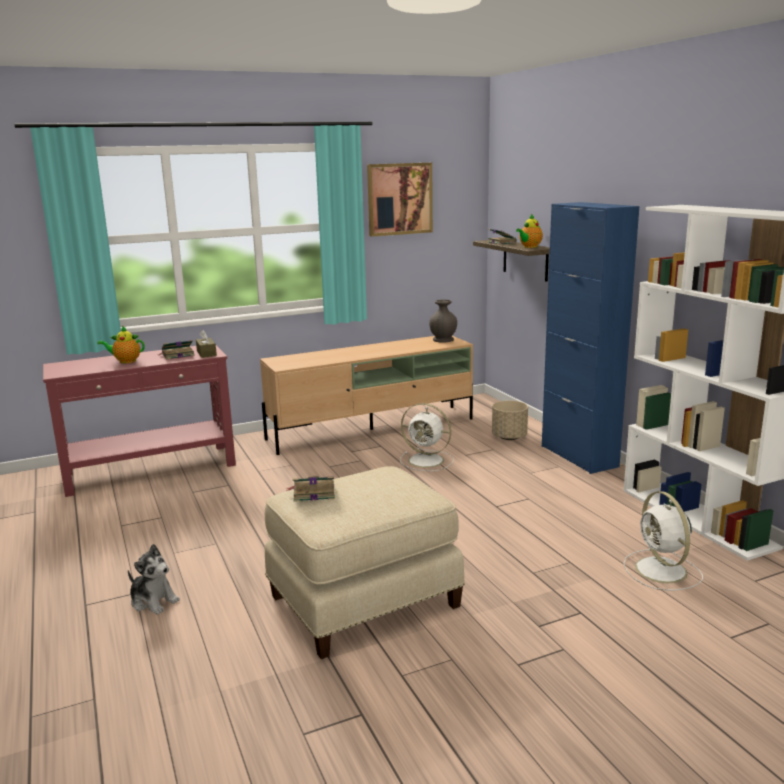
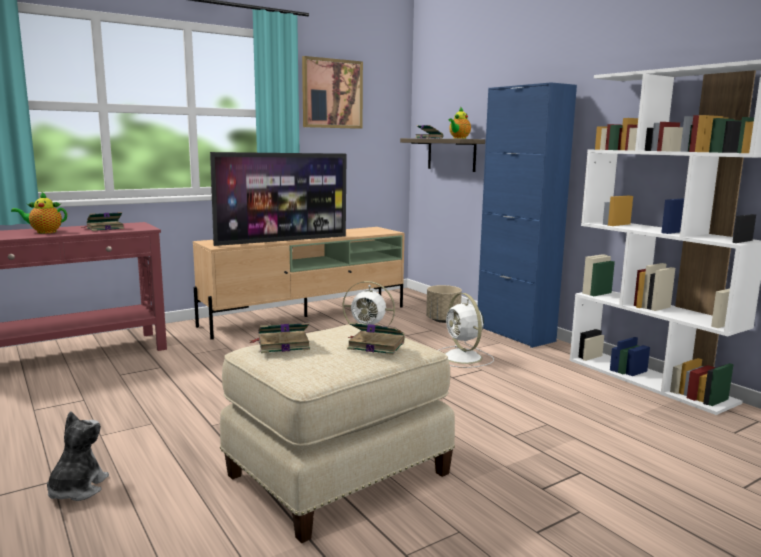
camera: 10 degrees left, 5 degrees down
plush toy [128,544,180,615] -> plush toy turned 105 degrees counterclockwise [47,411,109,501]
brown tissue box [196,330,217,358] -> none
grey vase [429,300,457,342] -> none
white fan [623,491,703,591] -> white fan moved to [438,293,494,368]
none -> television [210,152,347,246]
none -> book [347,322,405,355]

